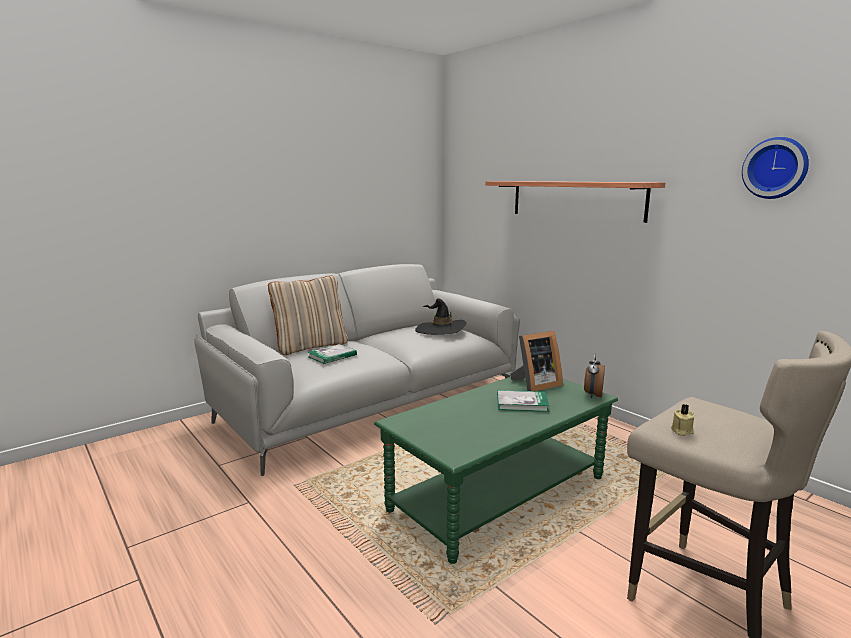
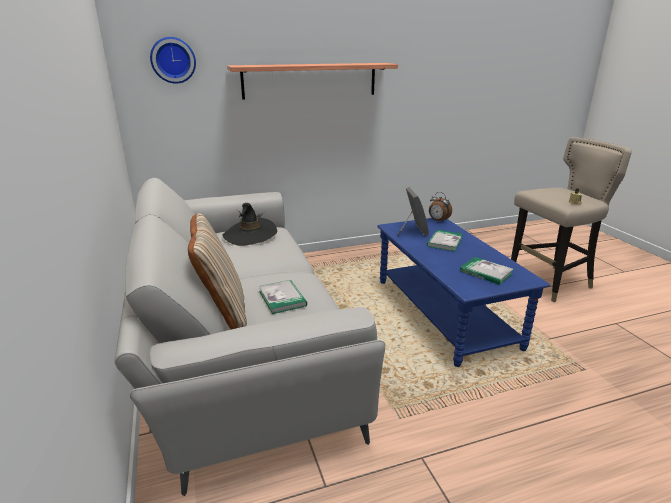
camera: 70 degrees left, 10 degrees up
green coffee table [374,377,618,564] -> blue coffee table [377,218,550,367]
wall clock [742,137,809,199] -> wall clock moved to [150,37,196,84]
none -> book [460,257,514,285]

